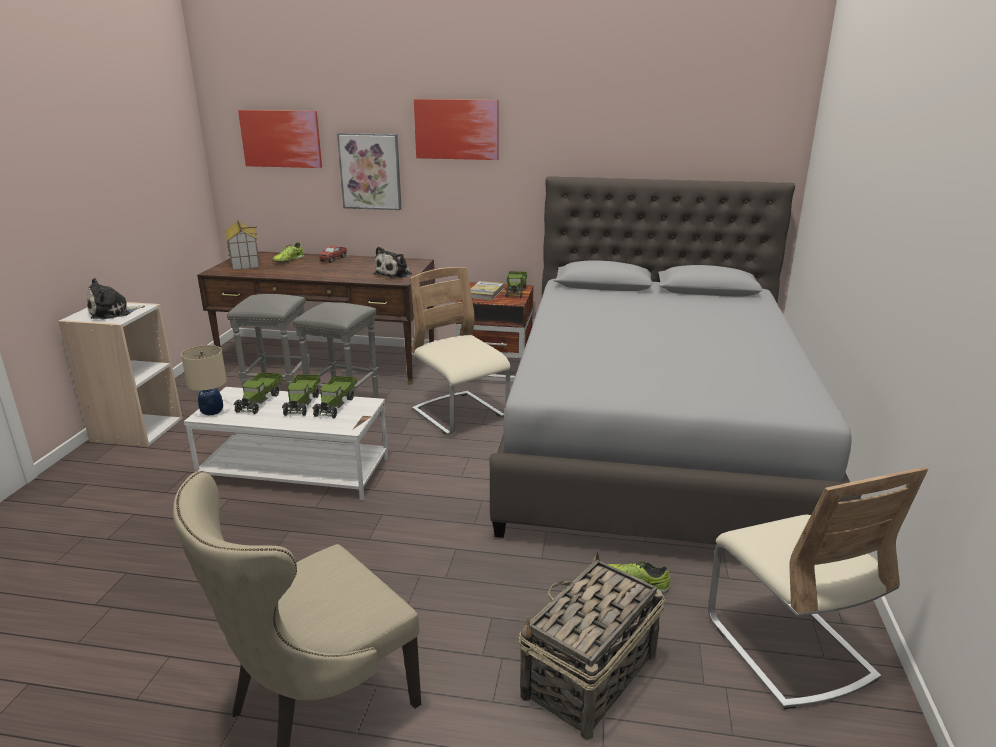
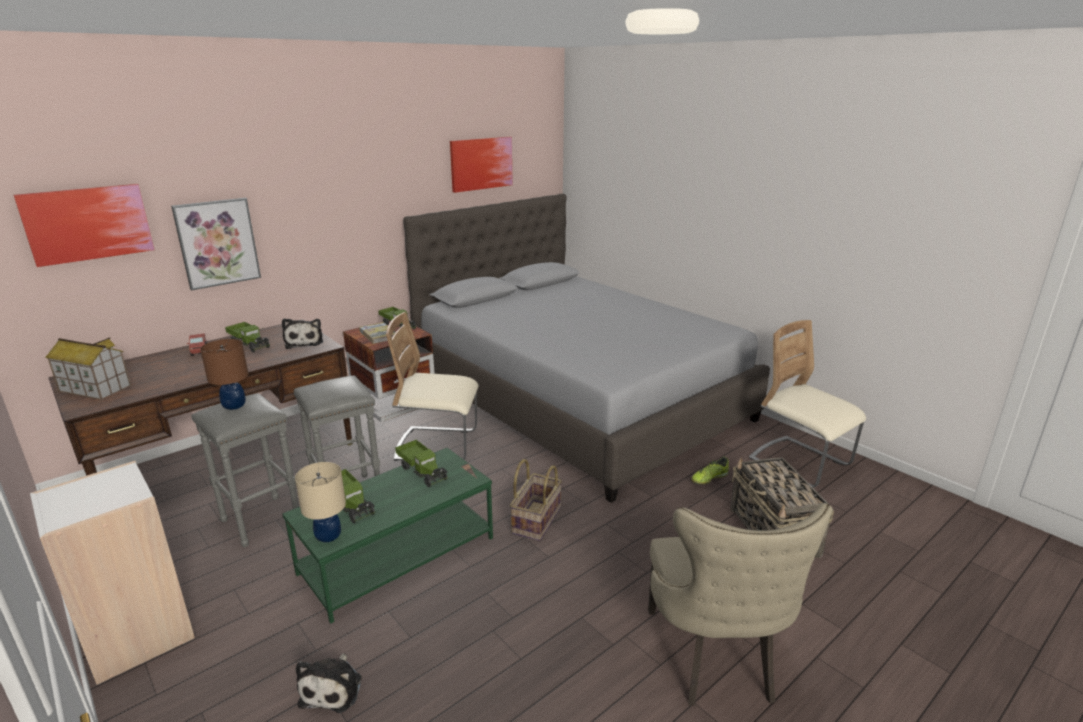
camera: 50 degrees left, 0 degrees up
plush toy [87,278,145,319] -> plush toy moved to [296,653,362,713]
white coffee table [184,387,388,500] -> green coffee table [282,448,493,623]
shoe [272,242,304,262] -> none
toy truck [282,375,320,416] -> toy truck moved to [225,322,270,352]
picture [414,99,498,160] -> picture moved to [450,137,513,193]
beige chair [708,467,928,709] -> beige chair turned 150 degrees counterclockwise [749,320,866,488]
none -> brown table lamp [200,339,249,410]
none -> basket [510,459,562,541]

